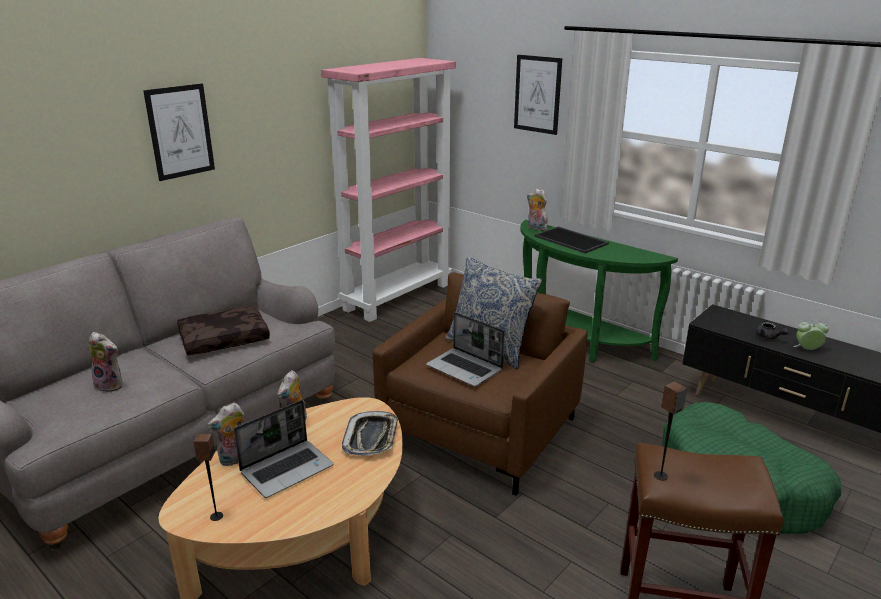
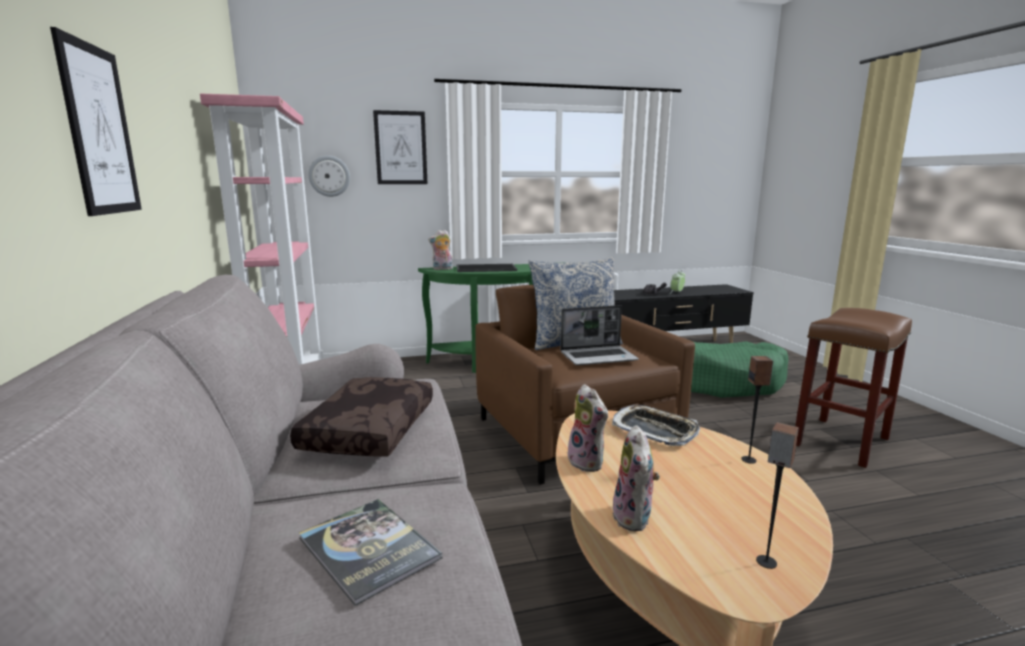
camera: 55 degrees left, 10 degrees down
plush toy [89,332,122,393] -> book [299,499,442,606]
laptop [234,400,334,498] -> none
speaker [654,382,687,481] -> speaker moved to [741,356,773,464]
none -> wall clock [308,155,350,197]

